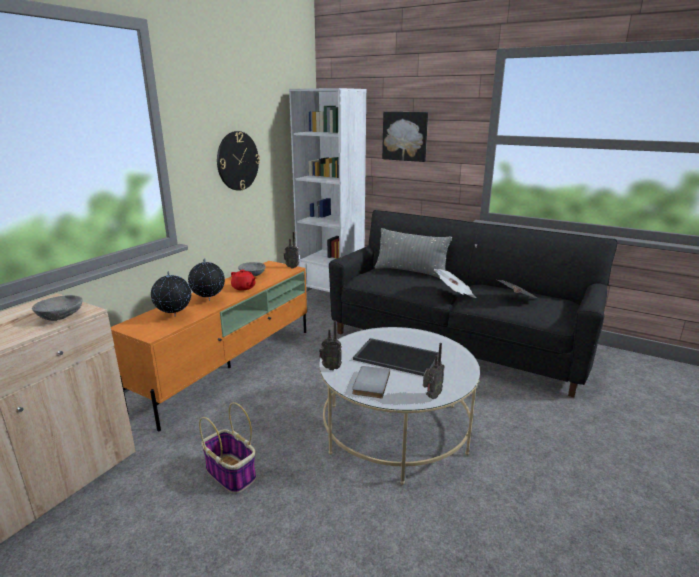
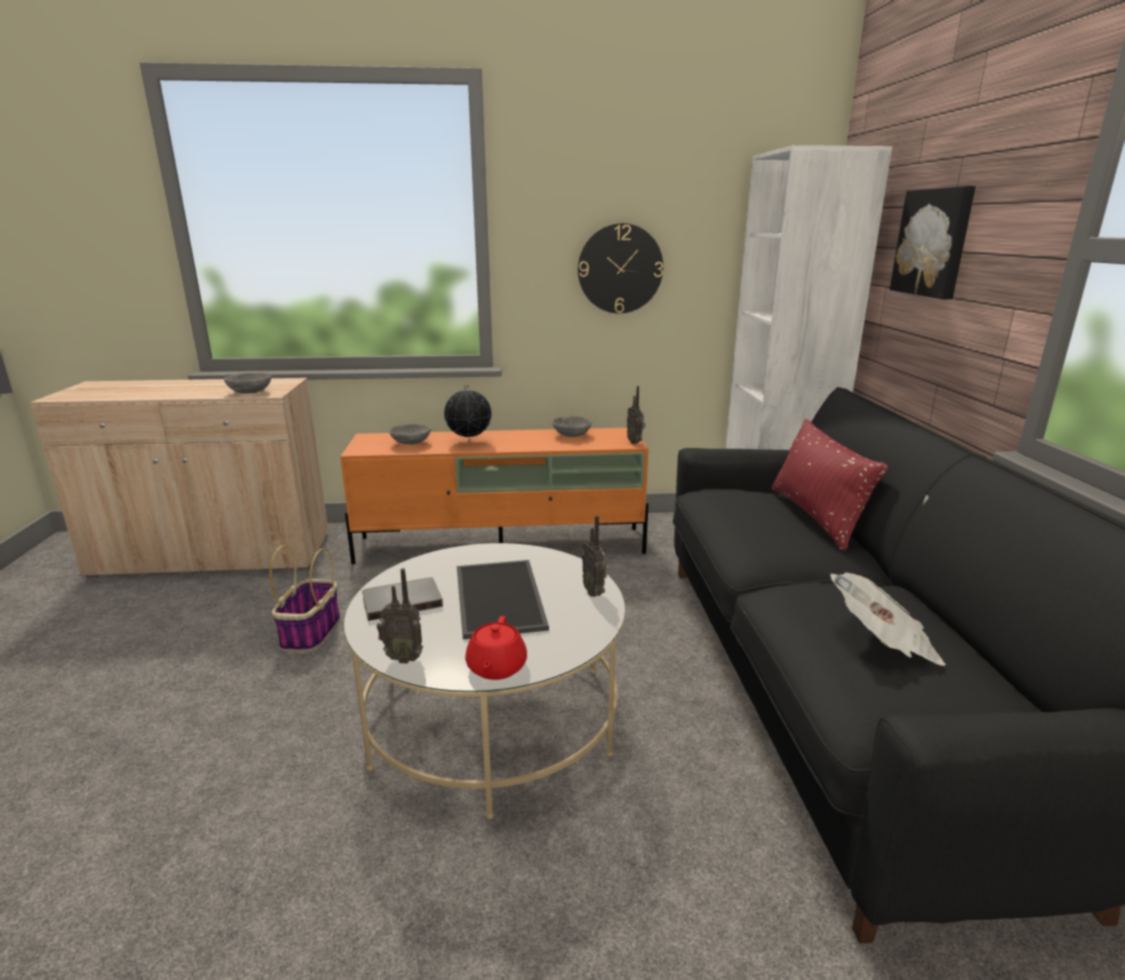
camera: 55 degrees right, 0 degrees up
globe [151,271,191,316] -> grey bowl [389,424,431,444]
red teapot [231,270,256,290] -> red teapot moved to [465,616,527,680]
radio [319,321,342,371] -> radio moved to [582,515,610,597]
grey pillow [375,228,452,278] -> red pillow [772,419,888,550]
newspaper [434,269,476,298] -> none

